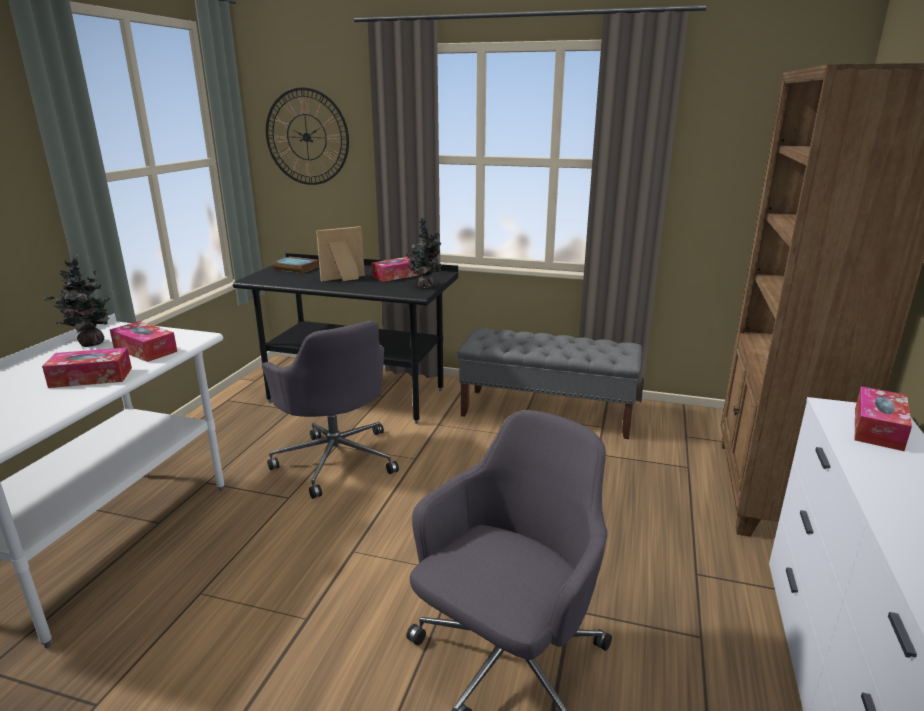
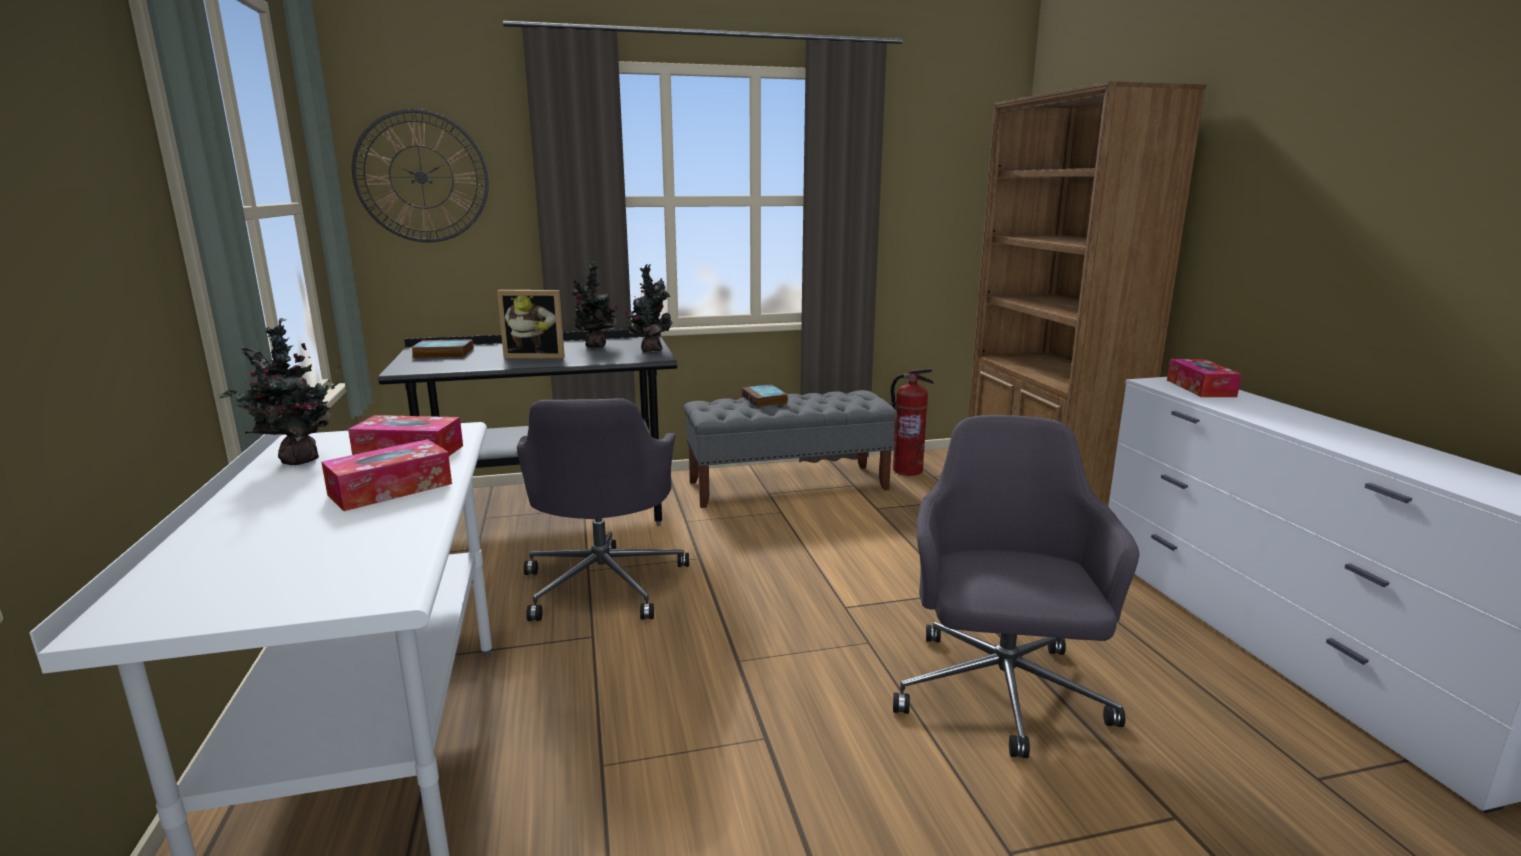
camera: 30 degrees left, 5 degrees down
grey office chair [262,320,399,499] -> grey office chair turned 60 degrees clockwise [517,398,689,621]
picture frame [316,226,365,282] -> picture frame turned 120 degrees counterclockwise [497,290,565,359]
tissue box [371,257,418,282] -> potted plant [571,261,619,347]
none -> book [742,385,788,407]
none -> fire extinguisher [890,368,934,476]

